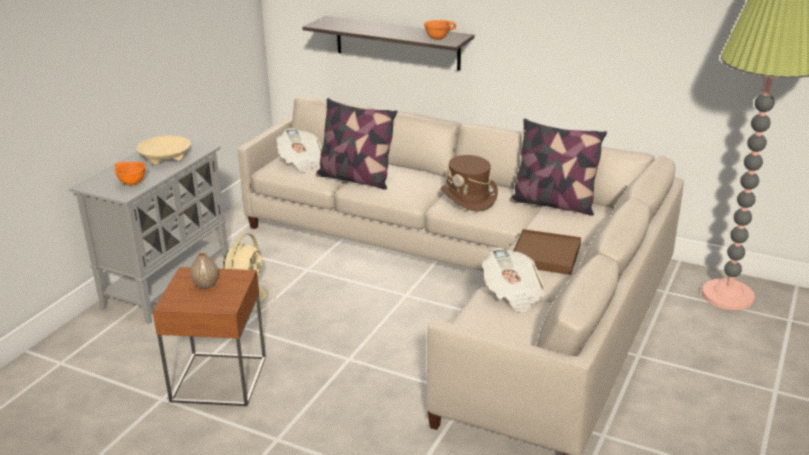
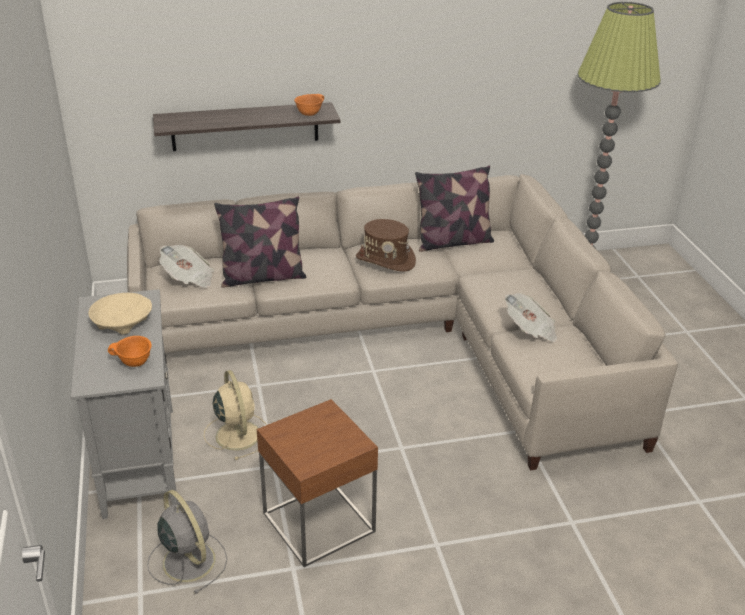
camera: 40 degrees left, 5 degrees up
vase [191,252,219,289] -> none
brown tray [513,229,581,275] -> none
none -> grey fan [147,490,227,594]

